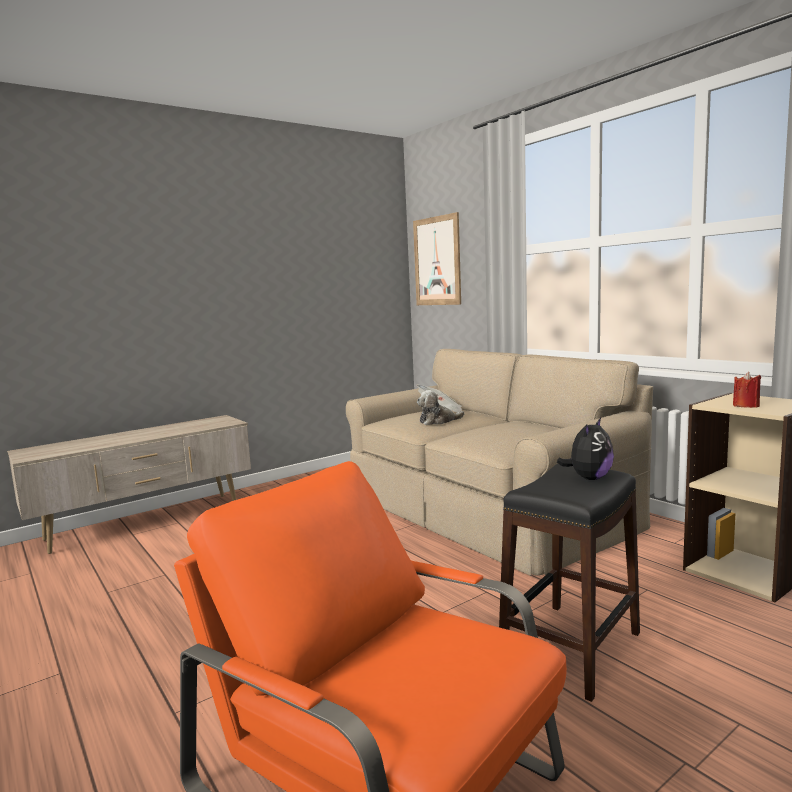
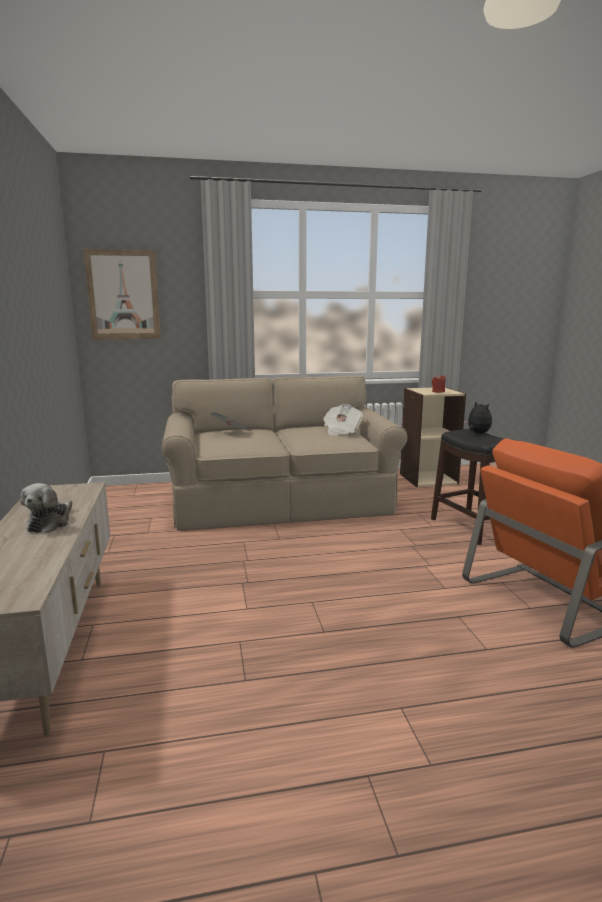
camera: 65 degrees left, 5 degrees up
plush toy [417,390,464,425] -> plush toy moved to [20,483,72,533]
none -> newspaper [323,404,363,435]

